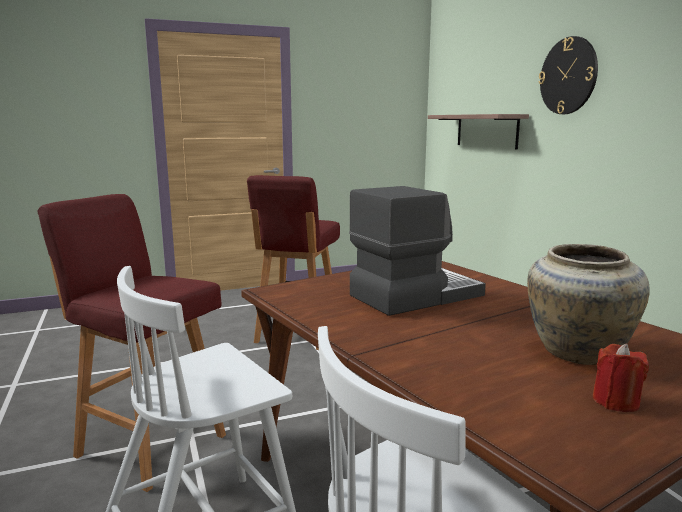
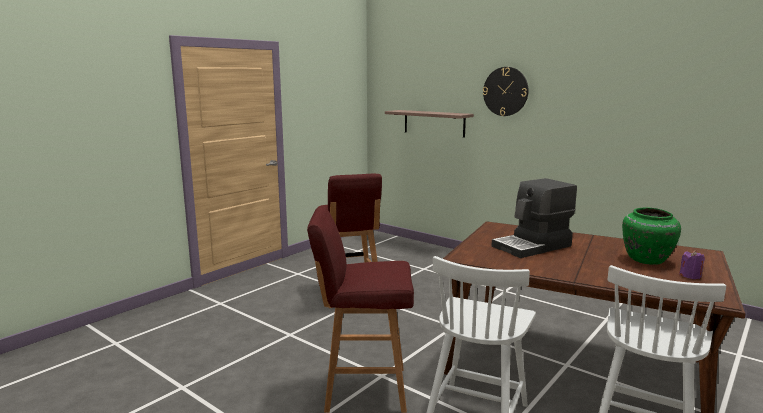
camera: 30 degrees left, 0 degrees up
coffee machine [349,186,486,316] -> coffee machine turned 150 degrees counterclockwise [492,178,577,258]
beige vase [527,244,650,365] -> green vase [622,208,681,265]
red candle [593,344,649,412] -> purple candle [679,250,705,279]

